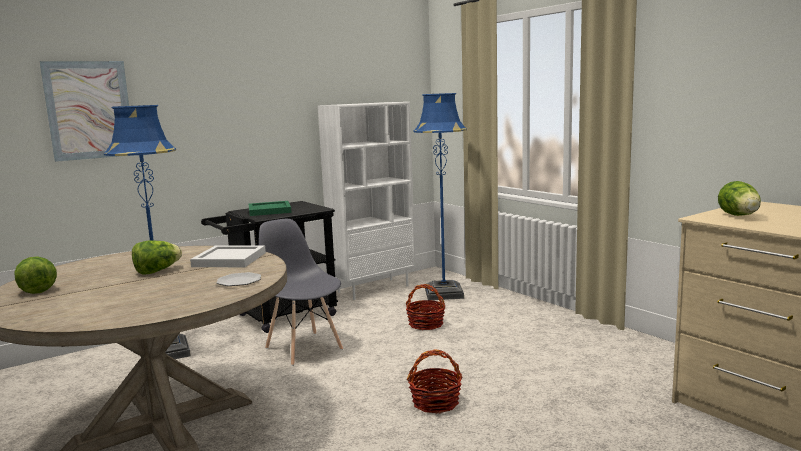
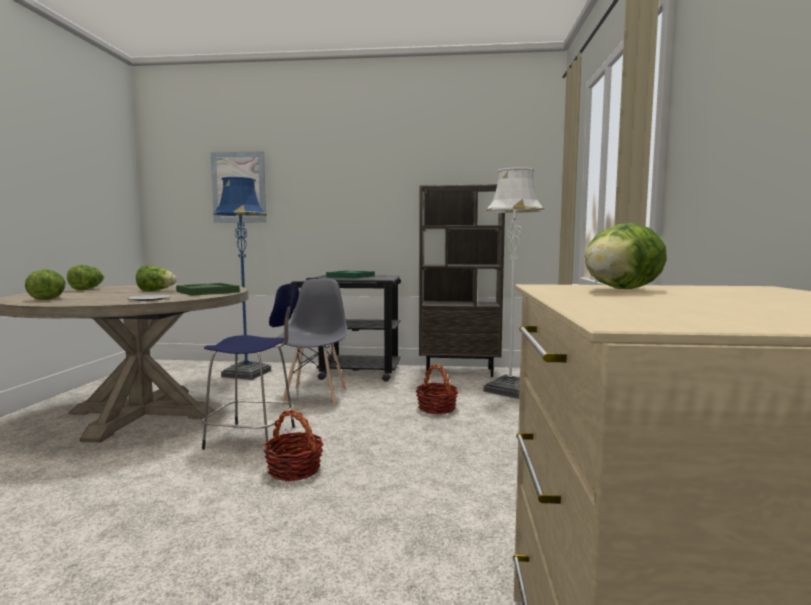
camera: 40 degrees right, 5 degrees down
white tray [190,245,266,267] -> green tray [176,283,240,296]
white bookcase [318,102,416,300] -> brown bookcase [419,184,505,377]
blue floor lamp [413,93,467,300] -> white floor lamp [483,167,545,399]
none -> lettuce [25,270,65,300]
none -> blue stool [201,283,299,450]

